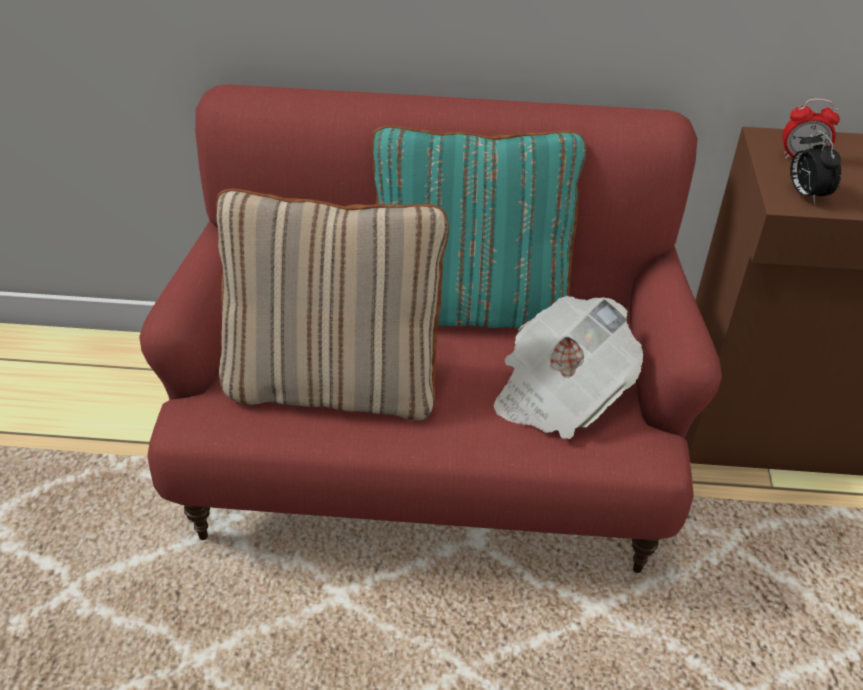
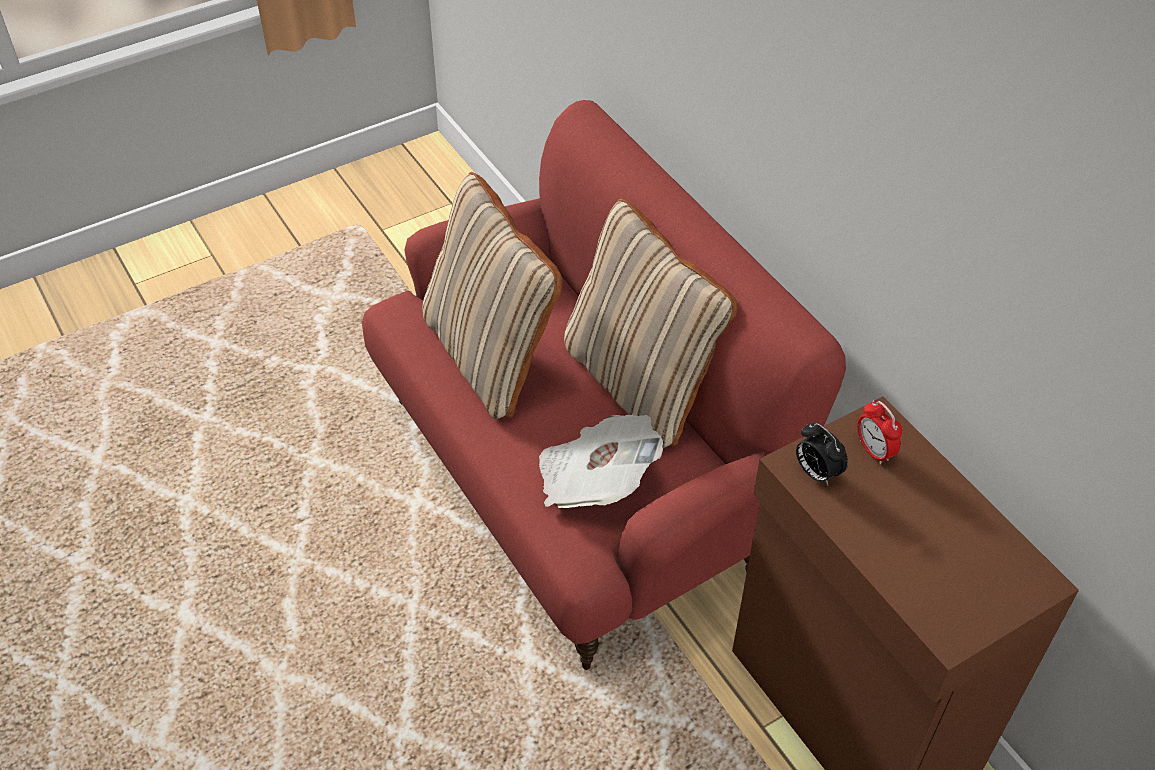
camera: 55 degrees right, 5 degrees up
turquoise pillow [372,125,586,329] -> beige pillow [564,199,738,448]
alarm clock [790,130,841,205] -> alarm clock turned 75 degrees counterclockwise [796,423,848,486]

